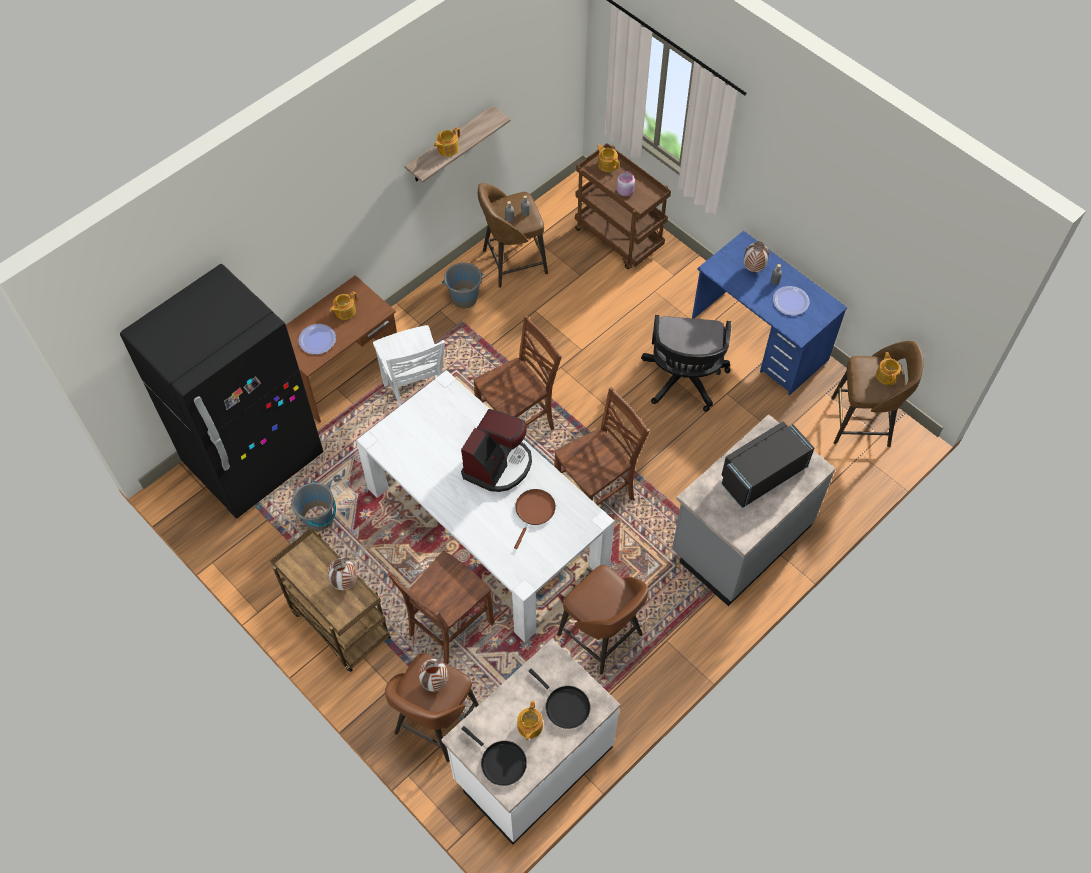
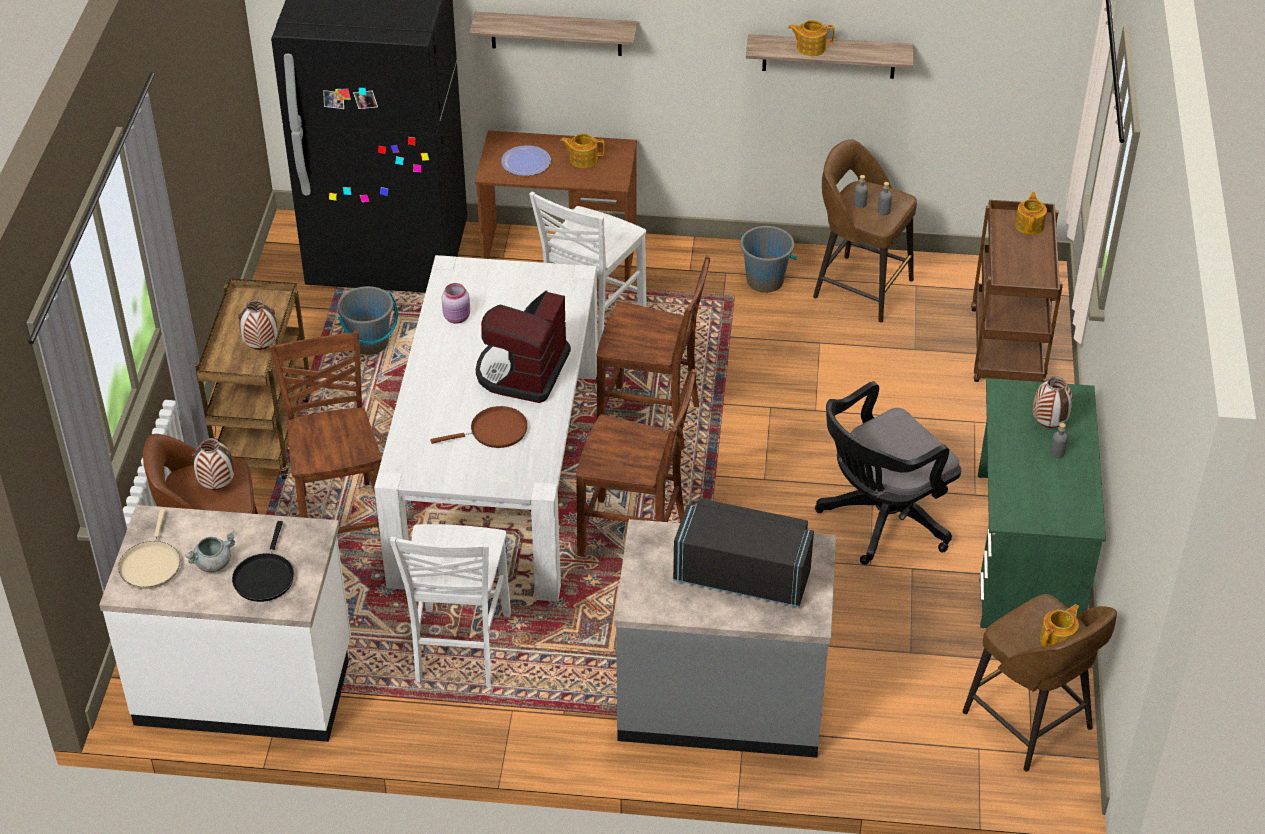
camera: 50 degrees right, 15 degrees down
brown chair [387,551,495,664] -> brown chair turned 75 degrees clockwise [269,331,382,540]
coffee machine [461,409,532,492] -> coffee machine turned 120 degrees clockwise [476,291,571,403]
black frying pan [461,726,527,786] -> beige frying pan [118,509,180,589]
teapot [517,701,543,741] -> grey cooking pot [185,531,236,573]
brown stool [557,565,648,675] -> white chair [390,524,511,687]
pink jar [617,171,635,197] -> pink jar moved to [441,283,470,324]
blue desk [692,231,847,396] -> green desk [978,378,1106,628]
plate [773,286,810,316] -> none
none -> shelf [469,12,637,56]

